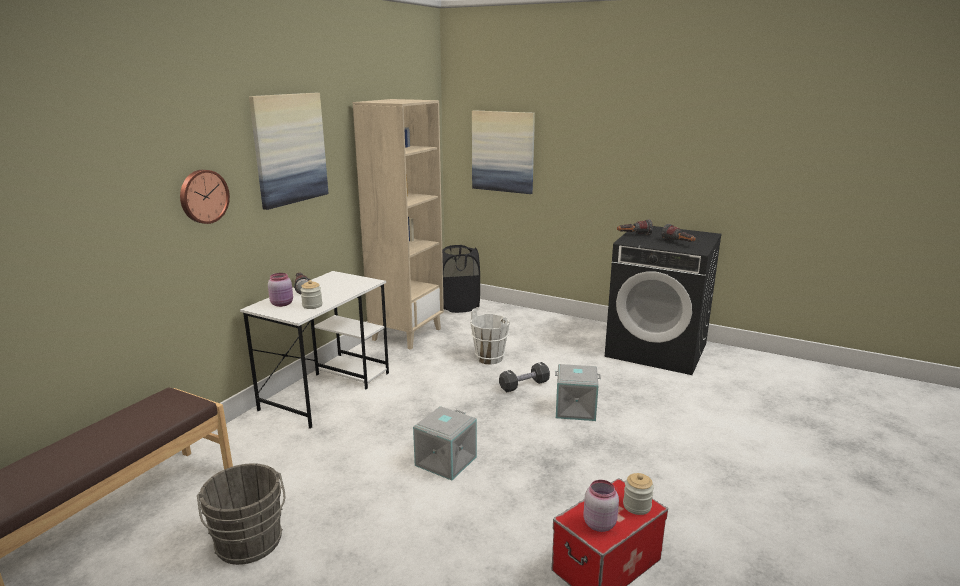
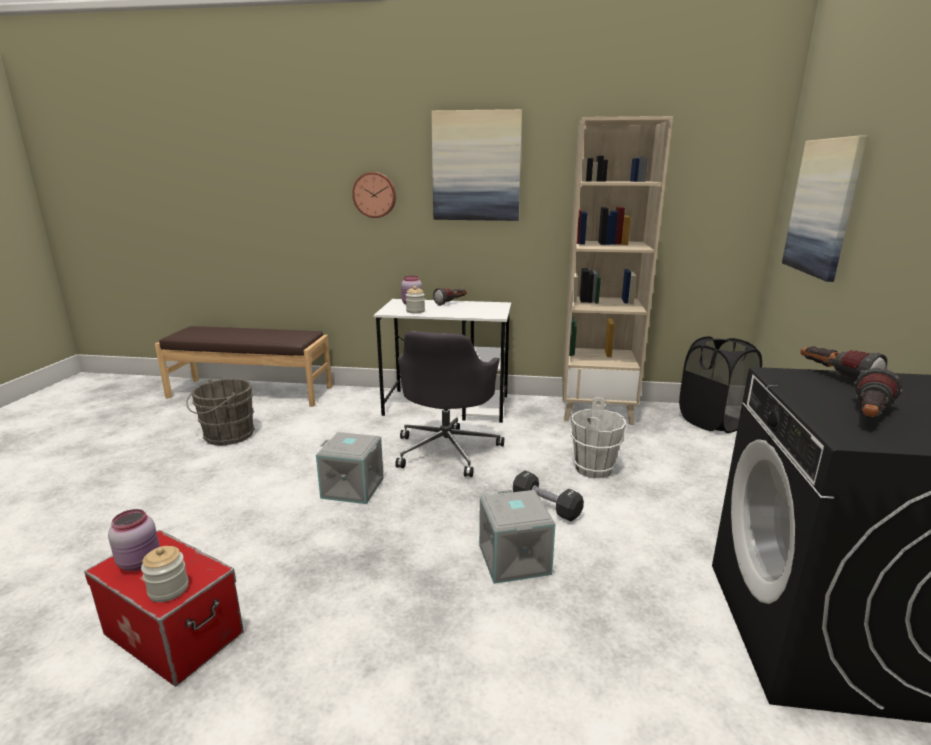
camera: 70 degrees right, 0 degrees up
none -> grey office chair [395,331,504,477]

